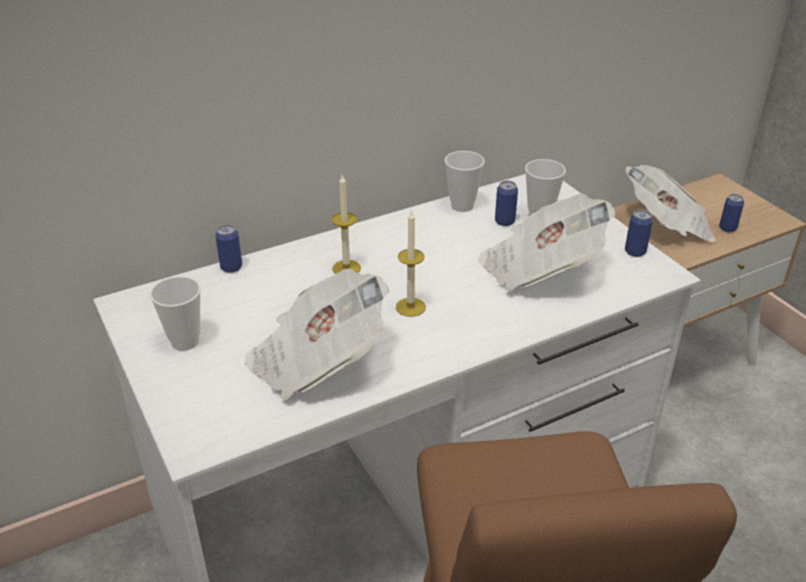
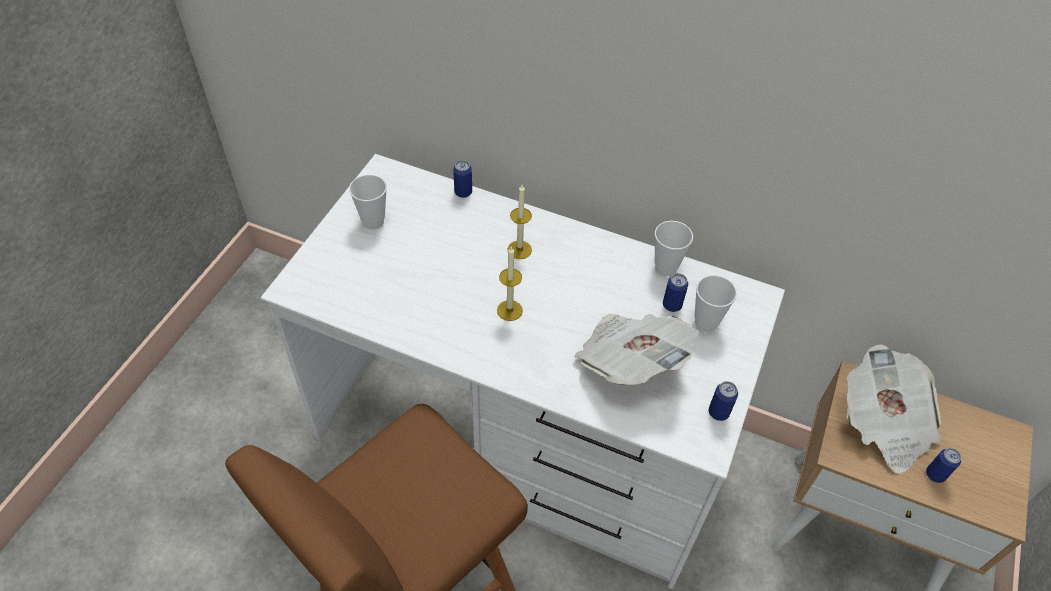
camera: 50 degrees right, 15 degrees up
newspaper [244,268,389,400] -> none

